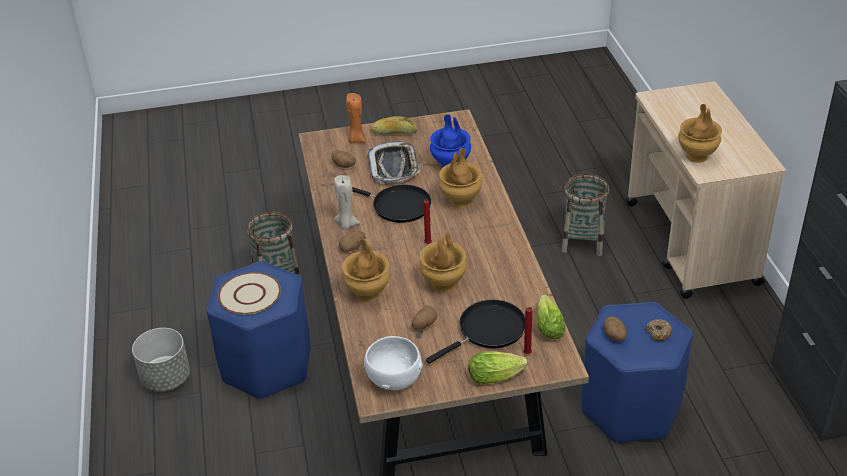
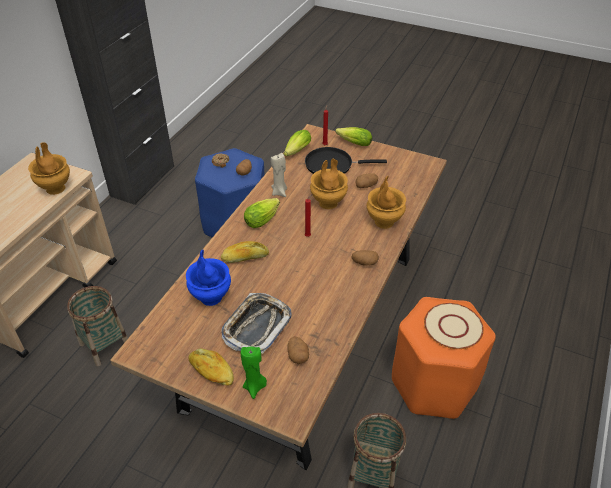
camera: 145 degrees left, 5 degrees up
grey planter [132,328,190,392] -> none
blue stool [207,261,310,400] -> orange stool [392,297,496,419]
beige candle [334,175,360,229] -> beige candle moved to [271,153,287,197]
orange candle [346,93,366,143] -> green candle [241,347,267,399]
black frying pan [352,185,432,223] -> none
white bowl [364,336,423,391] -> none
brown vase [439,148,482,208] -> bread [221,241,269,263]
none -> lettuce [244,198,280,228]

